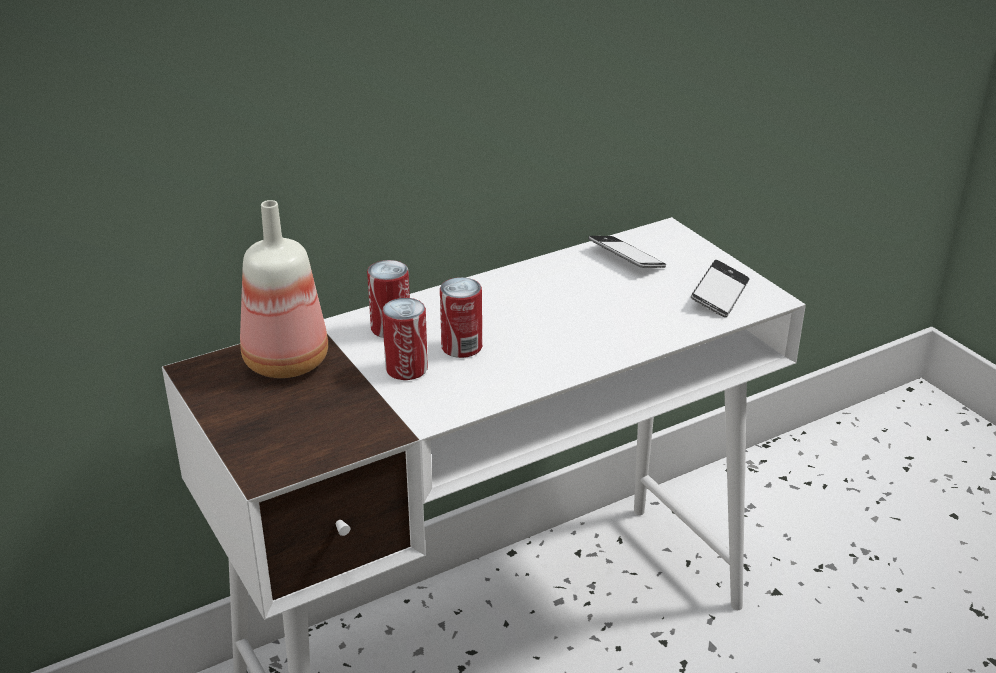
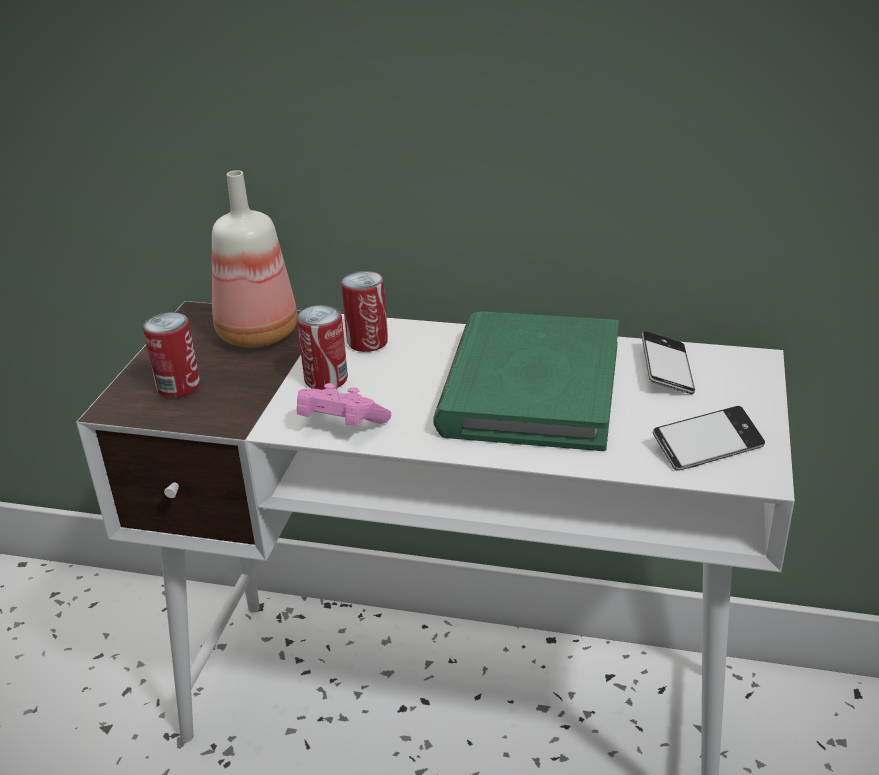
camera: 45 degrees right, 0 degrees up
can [440,277,482,358] -> can moved to [143,312,200,398]
none -> pink game controller [297,383,392,426]
none -> green book [433,311,619,451]

